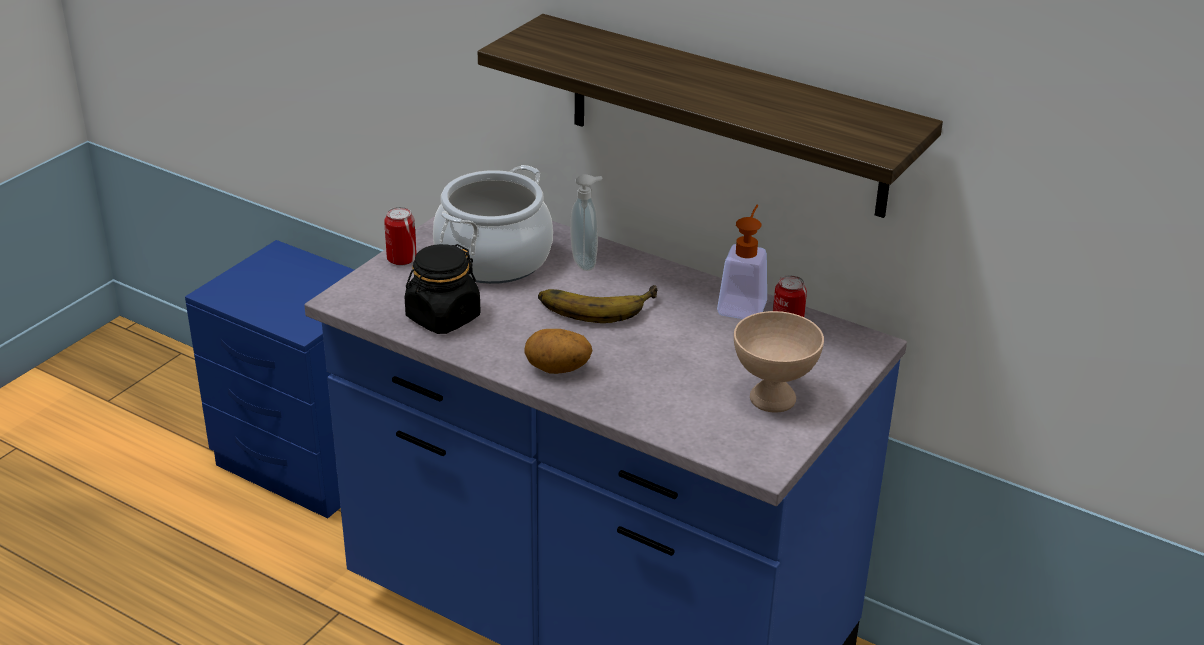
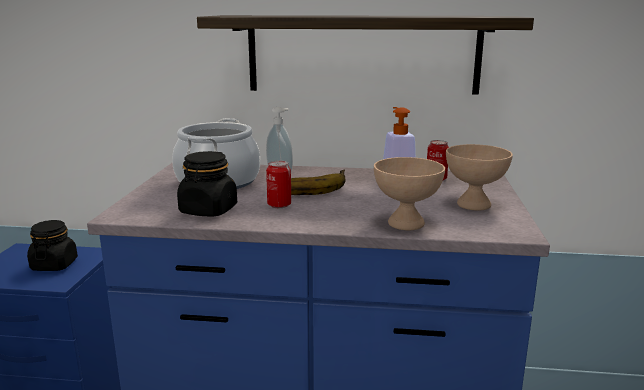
camera: 25 degrees left, 15 degrees down
can [384,207,417,265] -> can moved to [266,160,291,208]
potato [525,329,592,374] -> none
none -> black jar [27,220,78,271]
none -> beige bowl [374,157,445,230]

